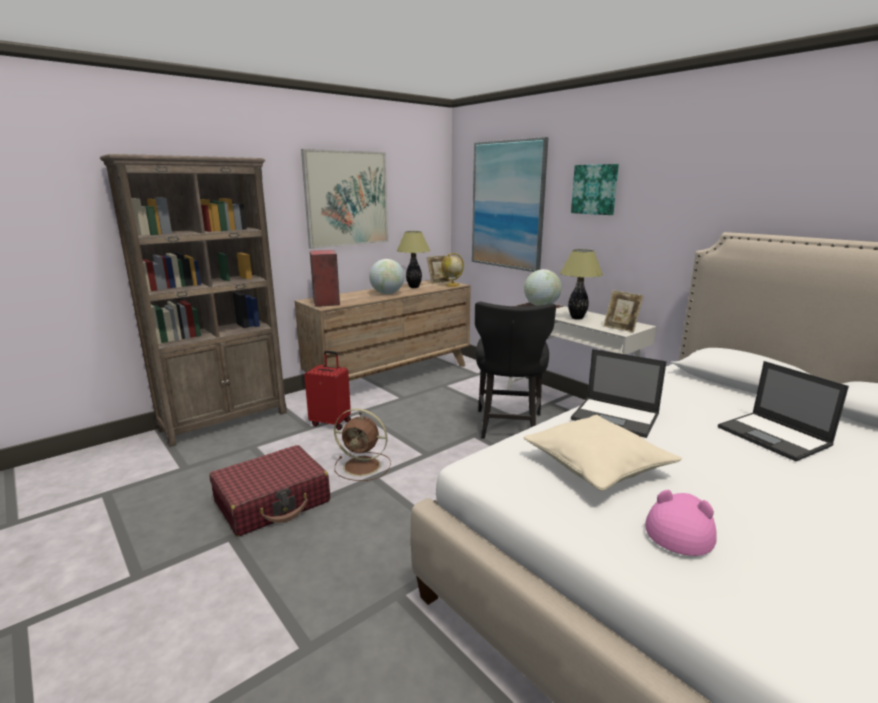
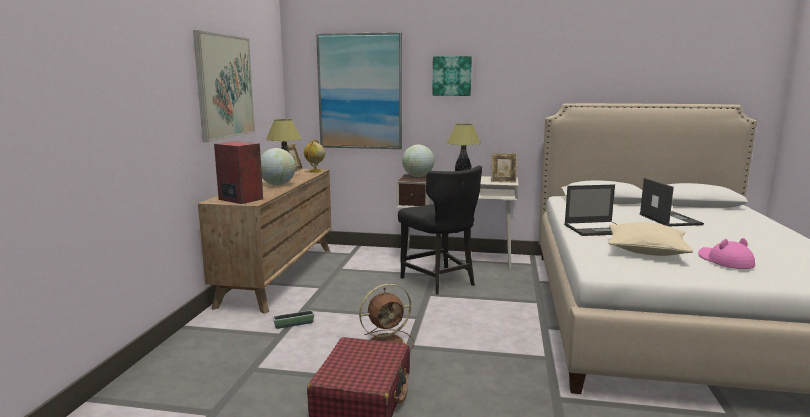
camera: 40 degrees left, 5 degrees down
brown bookcase [100,154,287,447] -> none
red suitcase [304,351,351,430] -> planter [273,310,314,329]
laptop [718,361,849,461] -> laptop turned 120 degrees counterclockwise [640,178,704,227]

